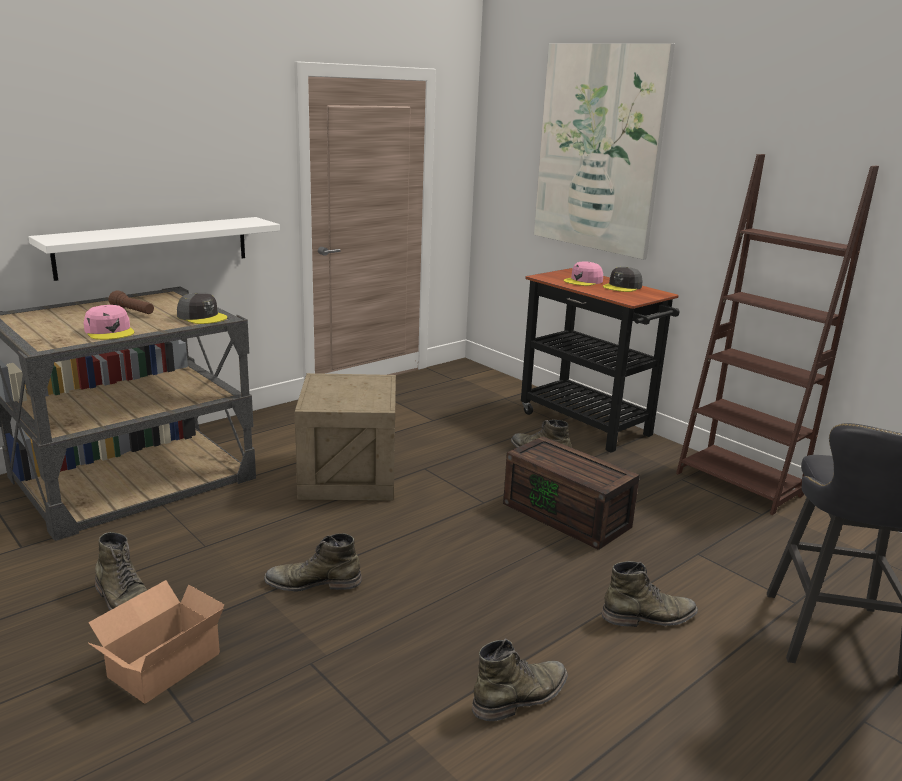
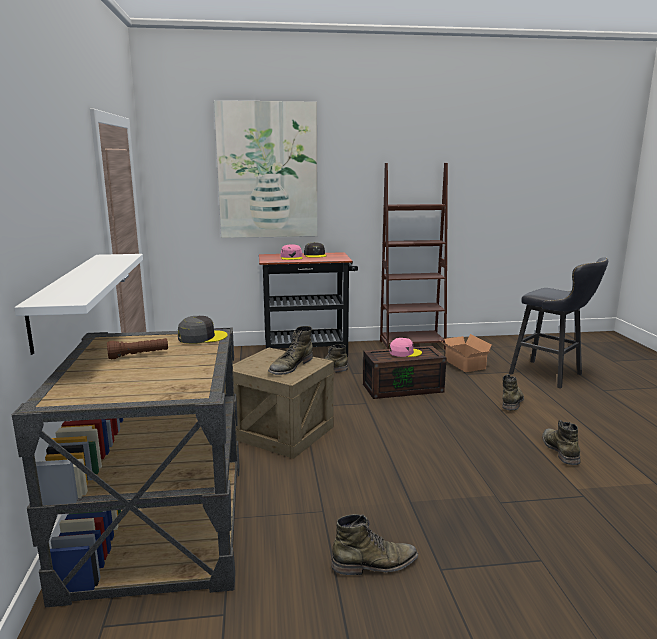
camera: 55 degrees left, 5 degrees down
pink cap [84,305,135,340] -> pink cap moved to [389,338,422,357]
cardboard box [88,580,225,704] -> cardboard box moved to [441,334,492,372]
green boot [264,533,362,592] -> green boot moved to [268,326,313,375]

